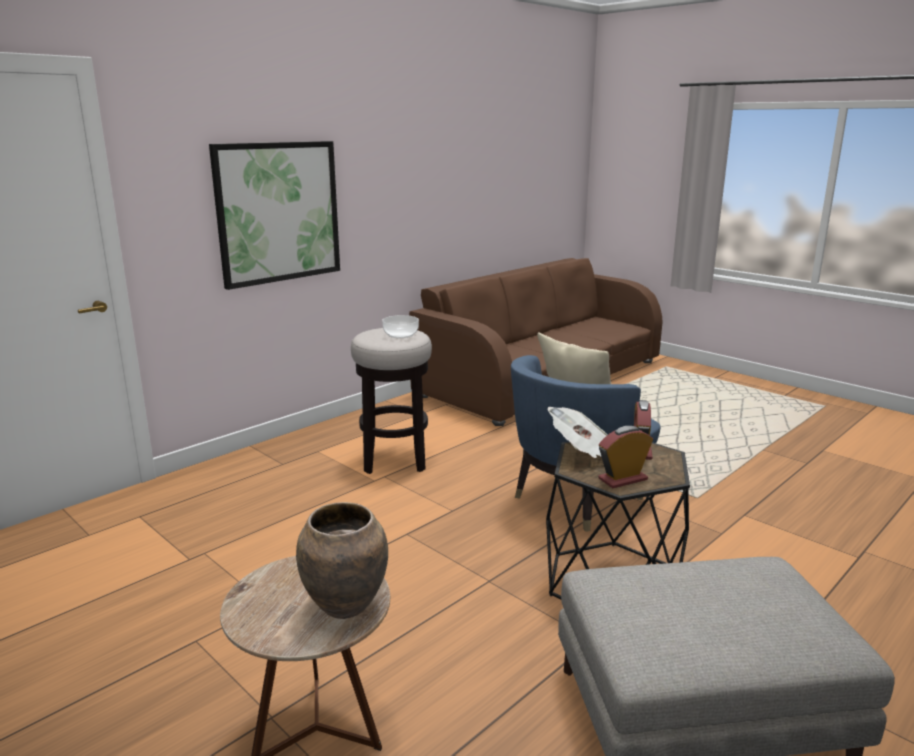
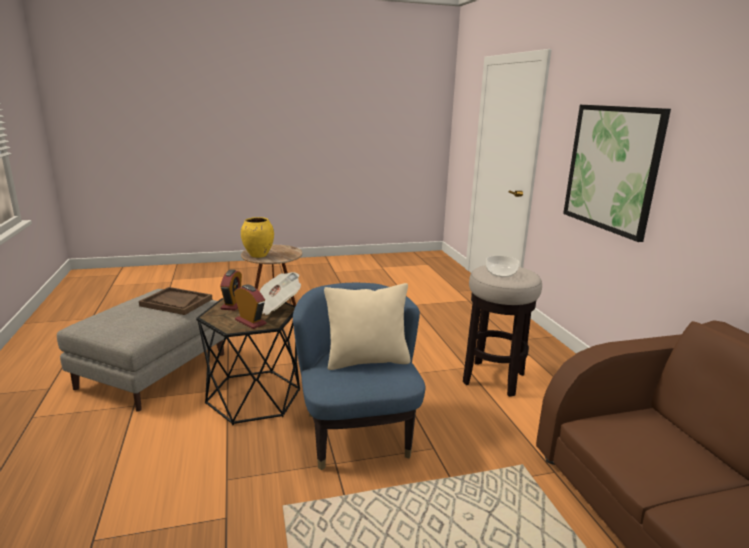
camera: 120 degrees right, 0 degrees up
brown vase [296,502,388,619] -> yellow vase [241,217,274,258]
none -> brown tray [139,287,212,315]

